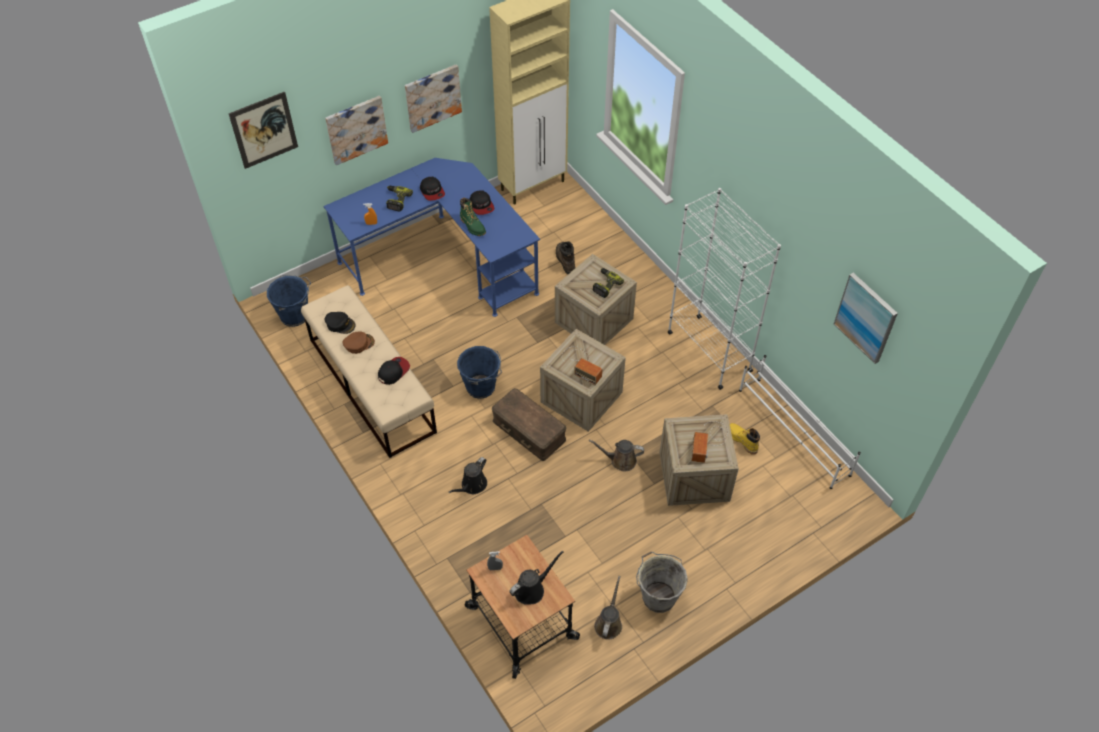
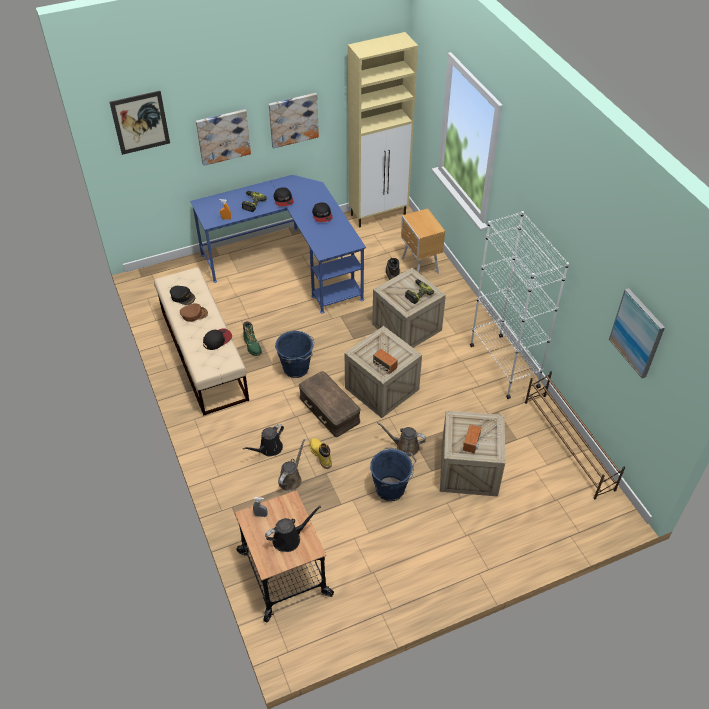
camera: 10 degrees right, 5 degrees down
blue bucket [267,275,311,327] -> blue bucket moved to [370,448,416,501]
green boot [460,198,486,236] -> green boot moved to [243,321,262,356]
brown watering can [594,576,622,640] -> brown watering can moved to [278,439,305,491]
grey bucket [636,551,688,613] -> none
yellow boot [730,423,760,455] -> yellow boot moved to [310,438,332,469]
white shoe rack [739,355,861,489] -> brown shoe rack [525,371,625,499]
none -> brown nightstand [401,208,445,274]

